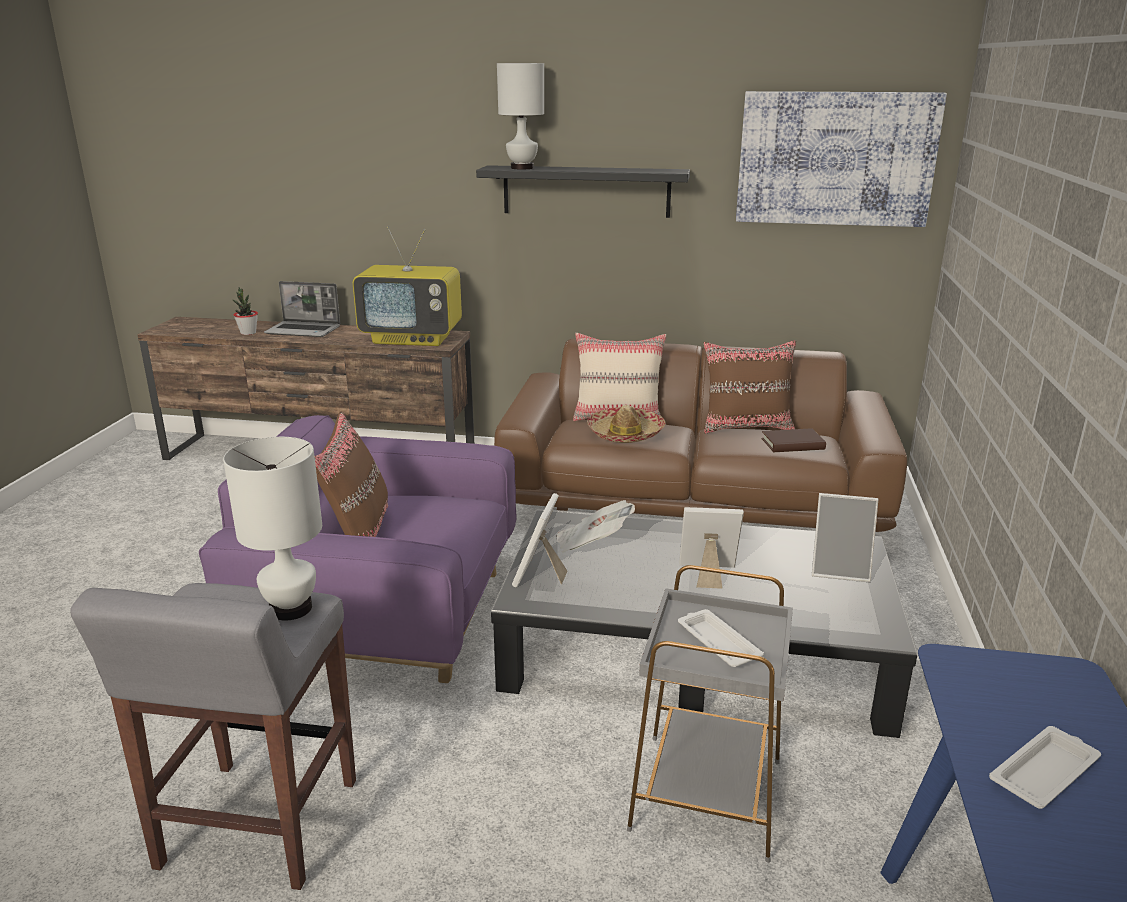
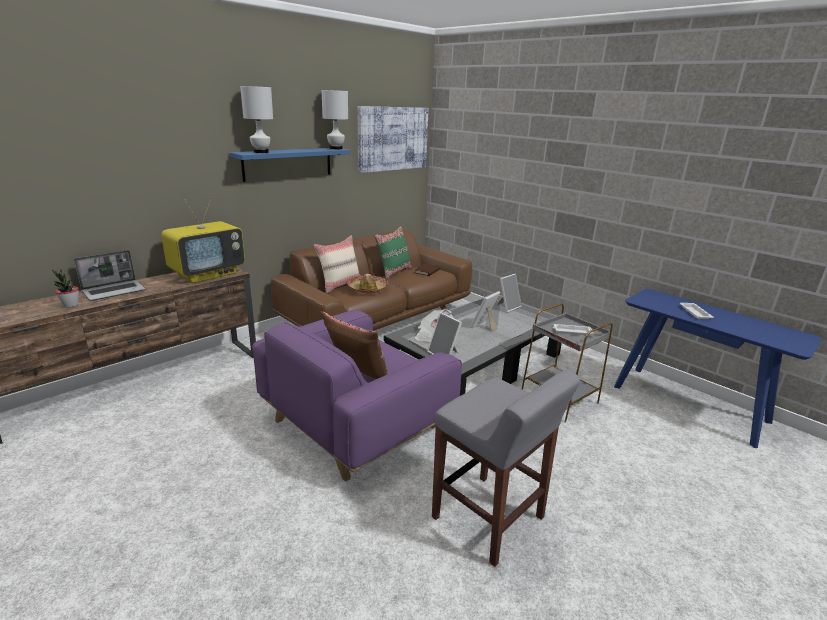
camera: 55 degrees left, 0 degrees up
white table lamp [223,437,322,621] -> white table lamp moved to [322,90,348,149]
black shelf [476,165,690,218] -> blue shelf [230,148,351,182]
brown pillow [704,340,796,433] -> green pillow [374,226,412,279]

